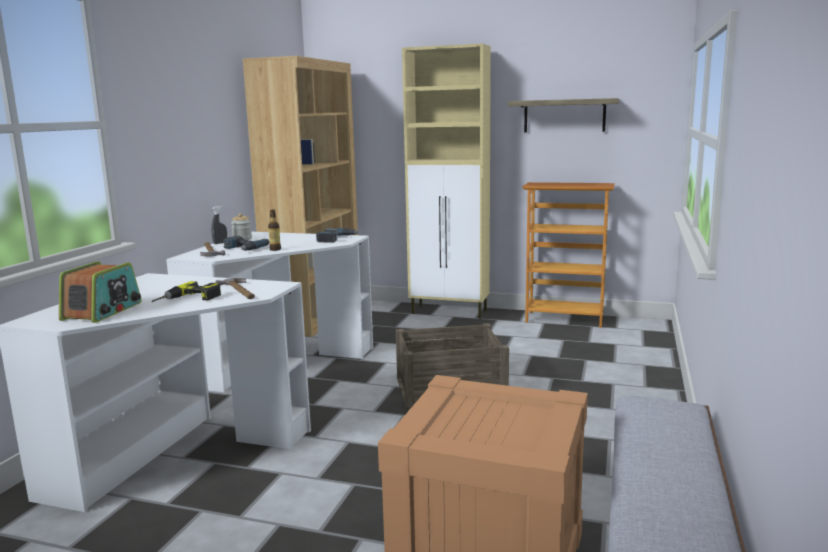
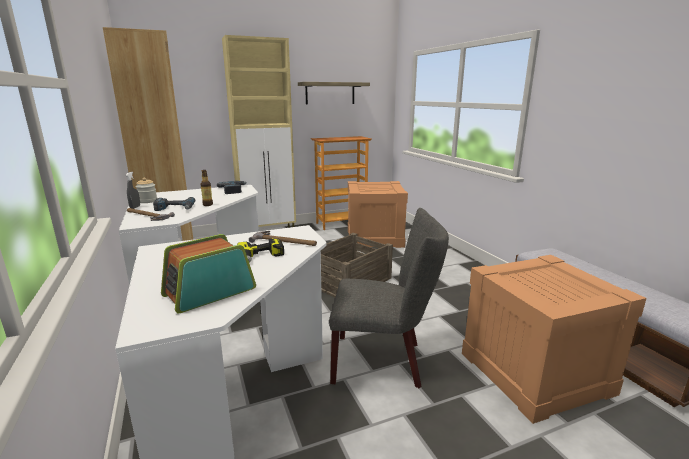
camera: 40 degrees left, 5 degrees up
radio [59,261,142,323] -> radio turned 105 degrees counterclockwise [161,234,256,313]
none -> grey chair [329,208,449,388]
none -> crate [348,181,408,248]

